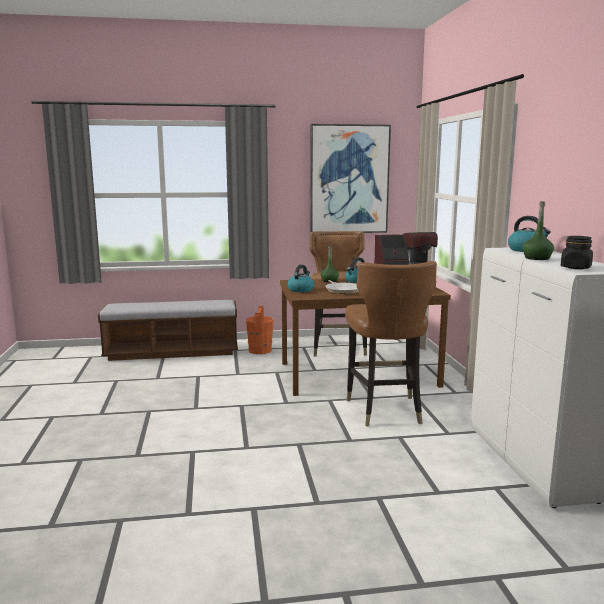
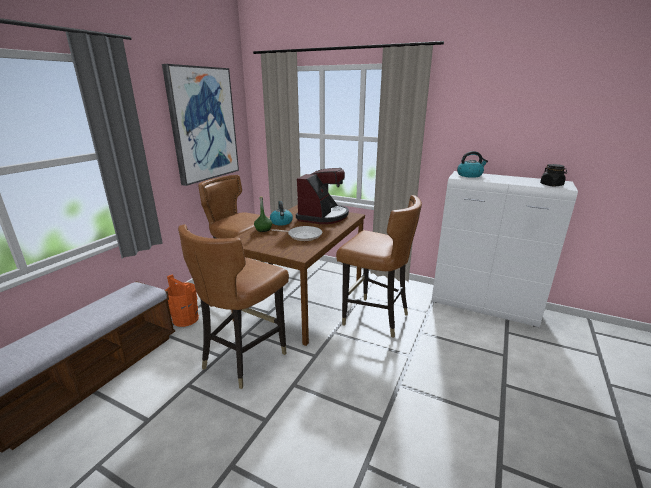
camera: 55 degrees left, 10 degrees up
kettle [287,265,314,292] -> none
green bottle [522,201,554,260] -> none
none -> brown chair [178,224,289,389]

